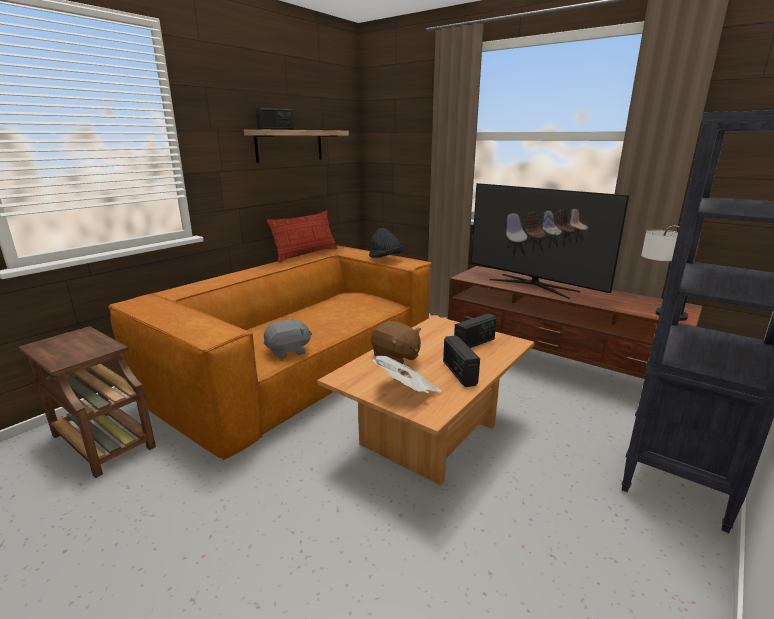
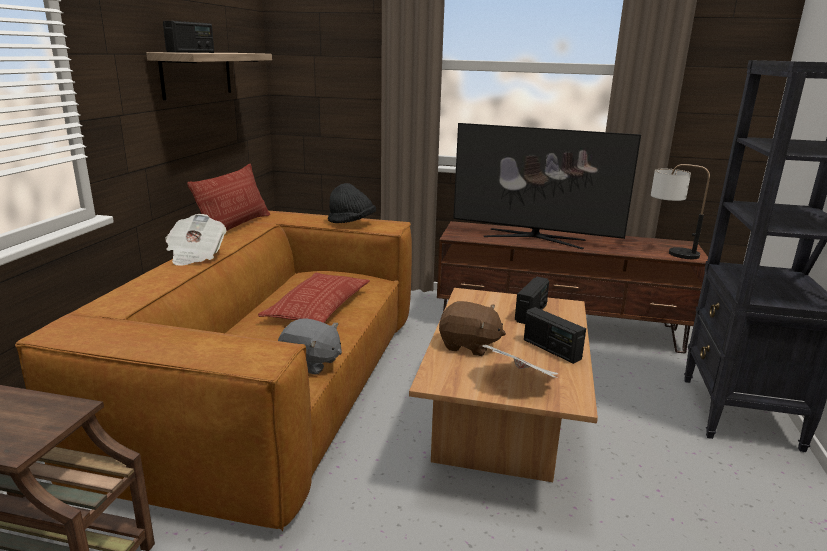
camera: 25 degrees left, 0 degrees up
grey plush toy [264,318,312,359] -> grey plush toy turned 75 degrees clockwise [278,318,342,375]
none -> newspaper [165,214,227,265]
none -> pillow [258,273,370,323]

